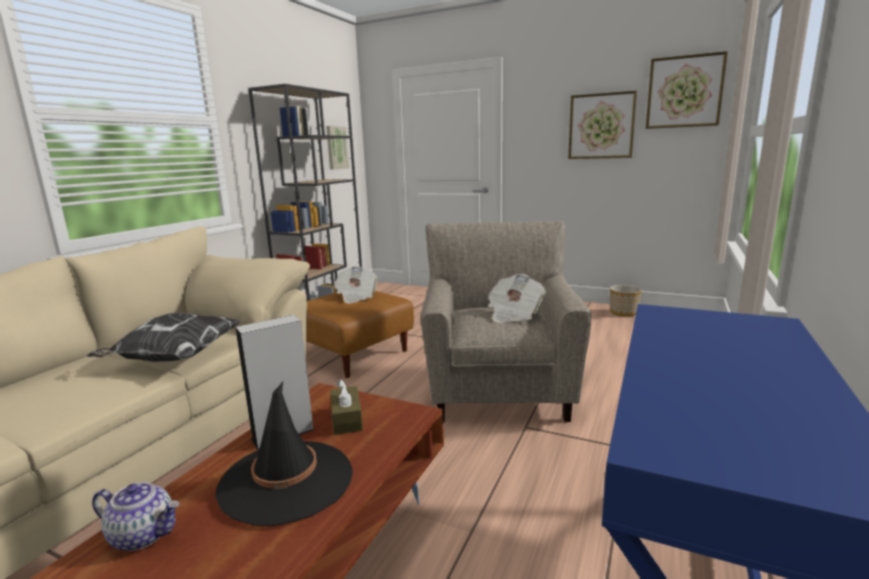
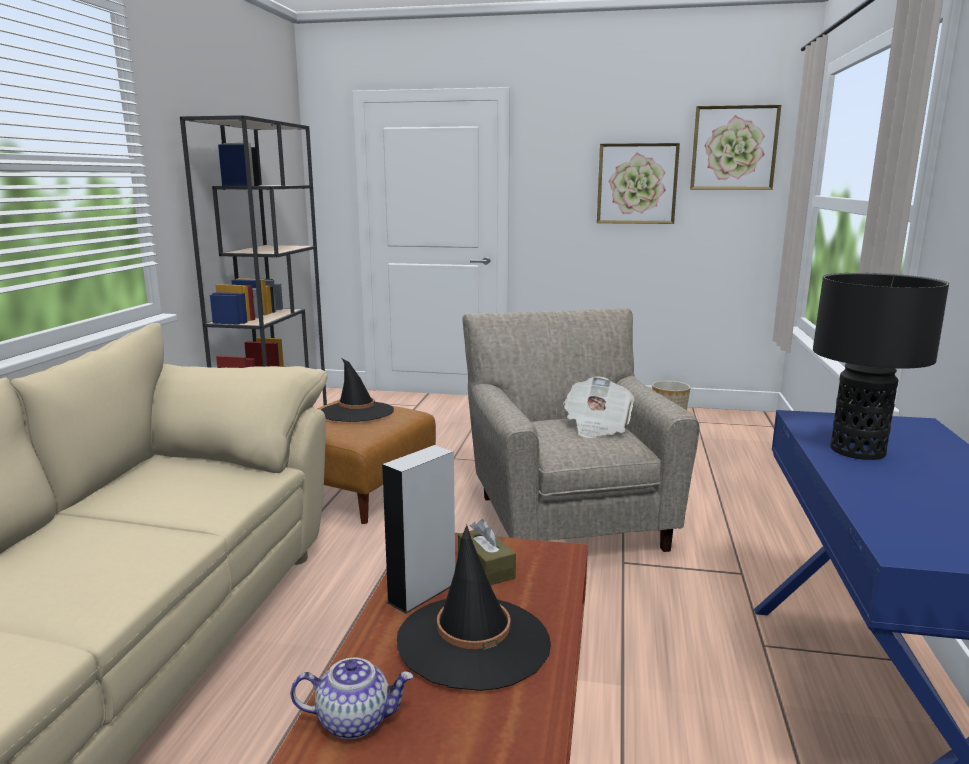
camera: 15 degrees left, 0 degrees up
pillow [87,313,241,362] -> none
picture [326,126,349,169] -> none
newspaper [334,266,378,304] -> black hat [321,358,394,422]
none -> black table lamp [813,273,949,460]

